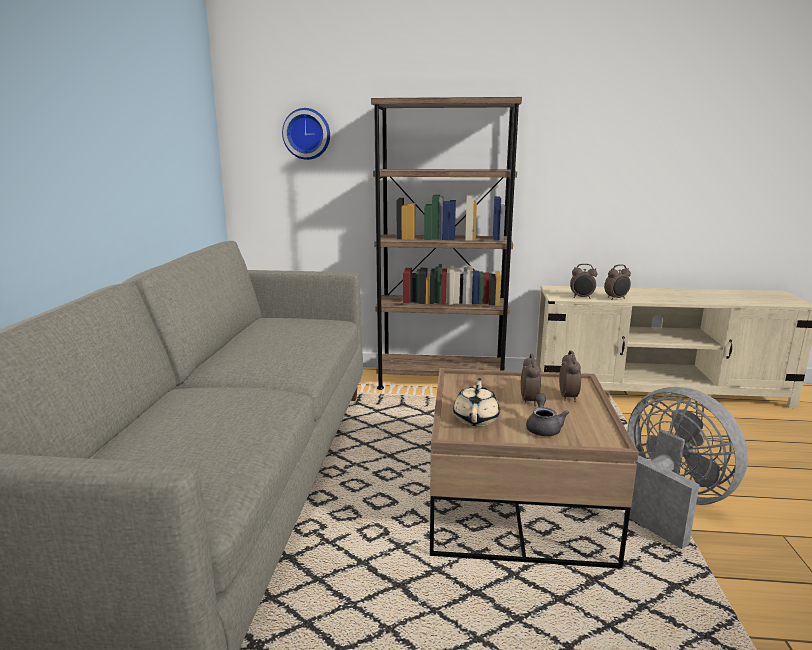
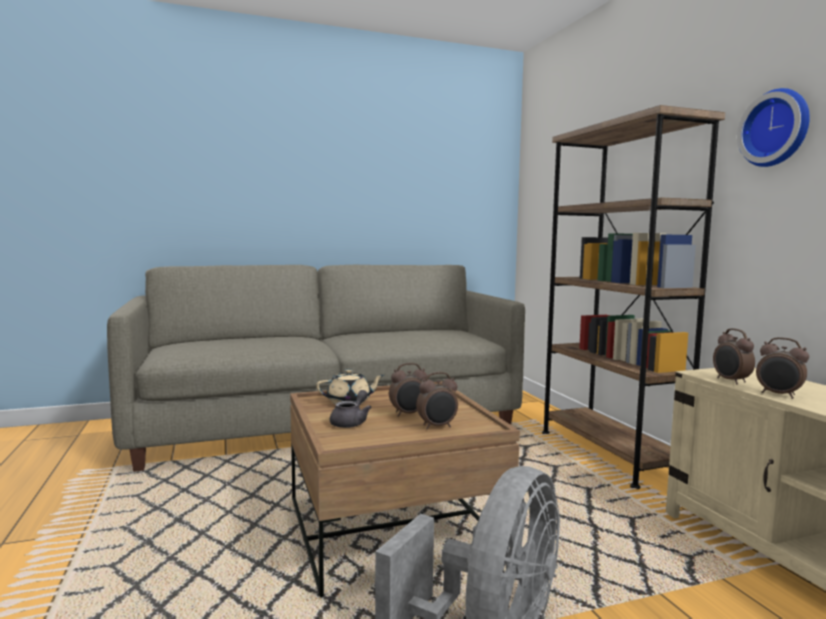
camera: 65 degrees right, 10 degrees down
wall clock [282,108,330,160] -> wall clock moved to [737,88,810,167]
grey teapot [526,393,569,436] -> grey teapot turned 45 degrees counterclockwise [330,390,372,428]

